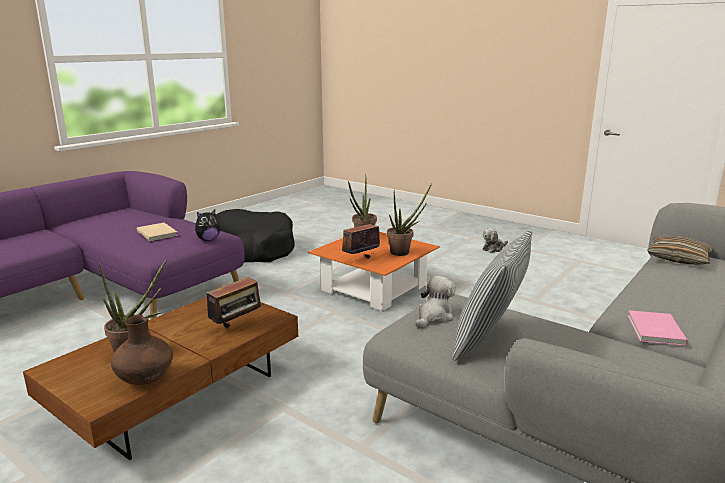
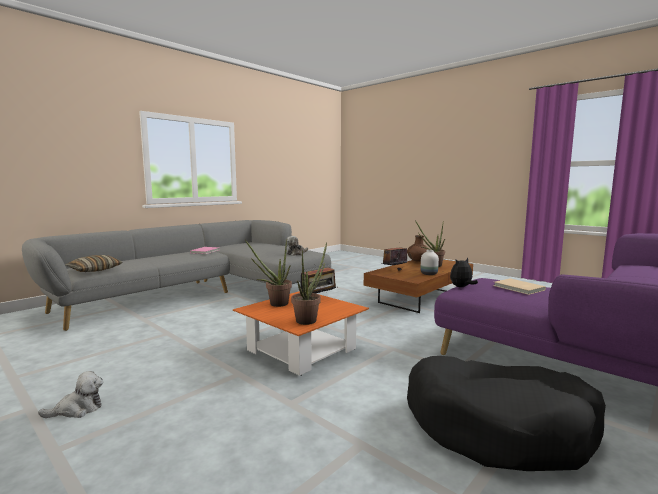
camera: 175 degrees left, 10 degrees down
pillow [452,230,532,361] -> none
none -> white vase [421,250,439,275]

